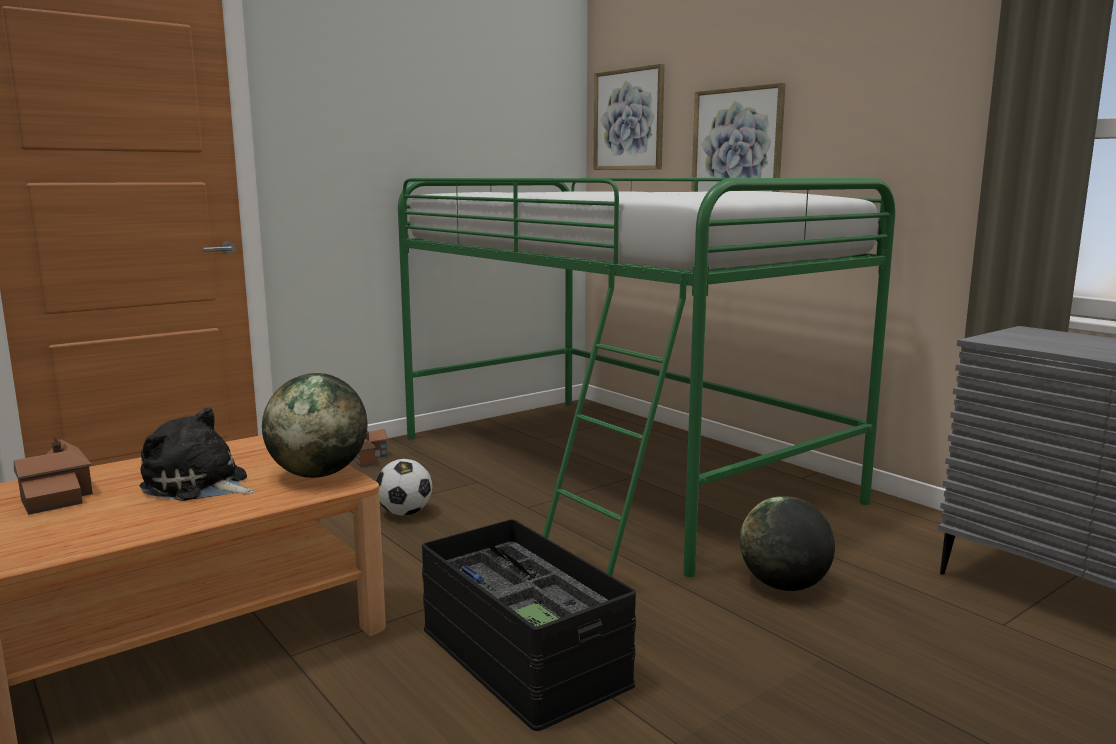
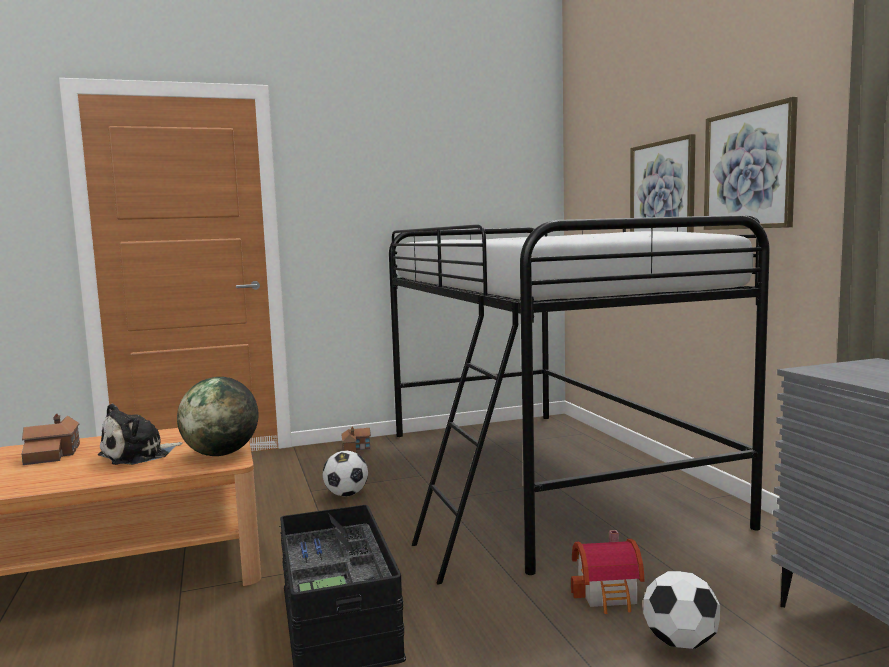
camera: 20 degrees right, 5 degrees down
plush toy [140,407,255,501] -> plush toy turned 90 degrees counterclockwise [98,403,183,465]
green bed [398,178,895,577] -> black bed [389,215,770,584]
picture [594,64,665,170] -> picture moved to [704,97,798,230]
globe [740,496,835,591] -> toy house [571,530,645,614]
none -> football [643,571,720,649]

